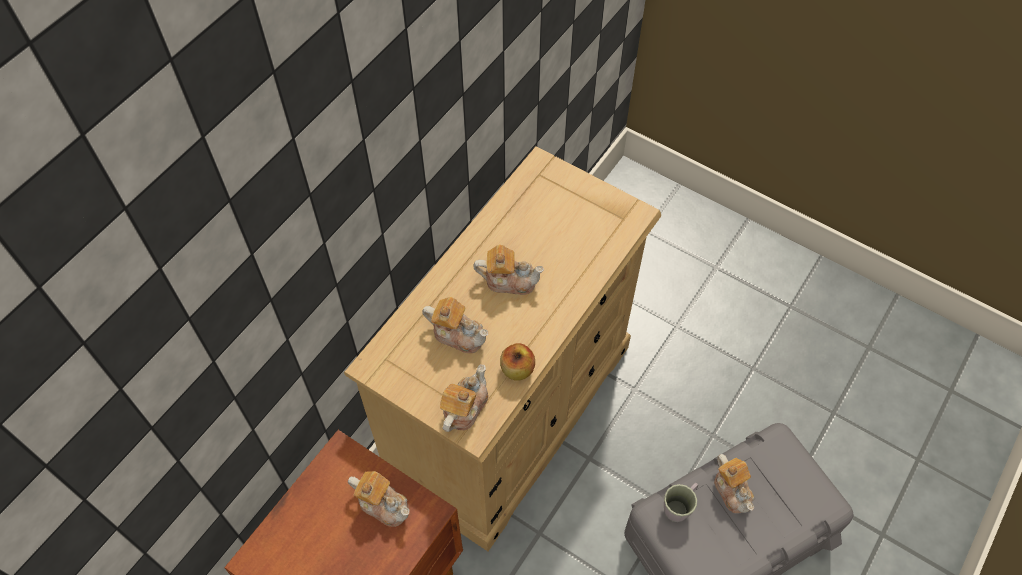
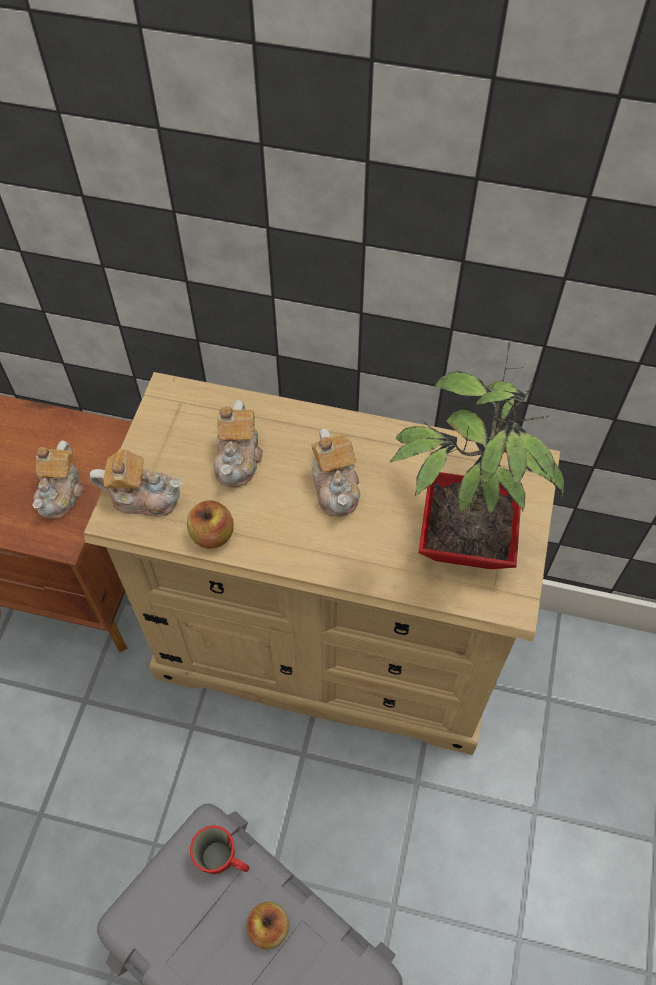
camera: 70 degrees right, 0 degrees up
grey mug [664,483,699,522] -> red mug [190,825,249,874]
teapot [714,454,754,514] -> apple [246,902,289,949]
none -> potted plant [390,340,564,569]

